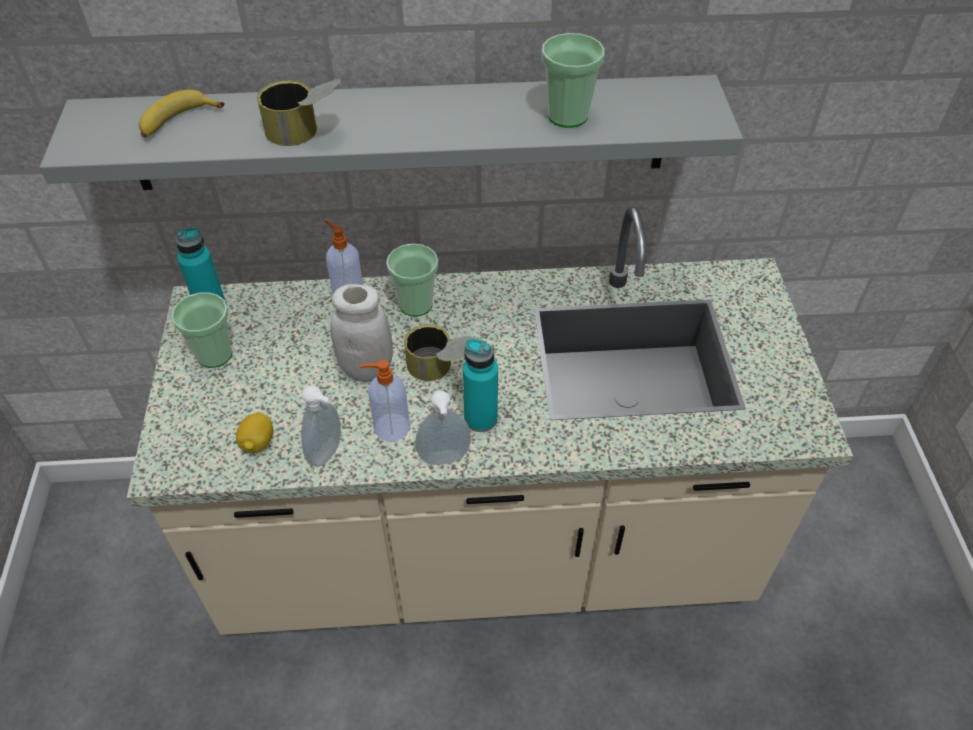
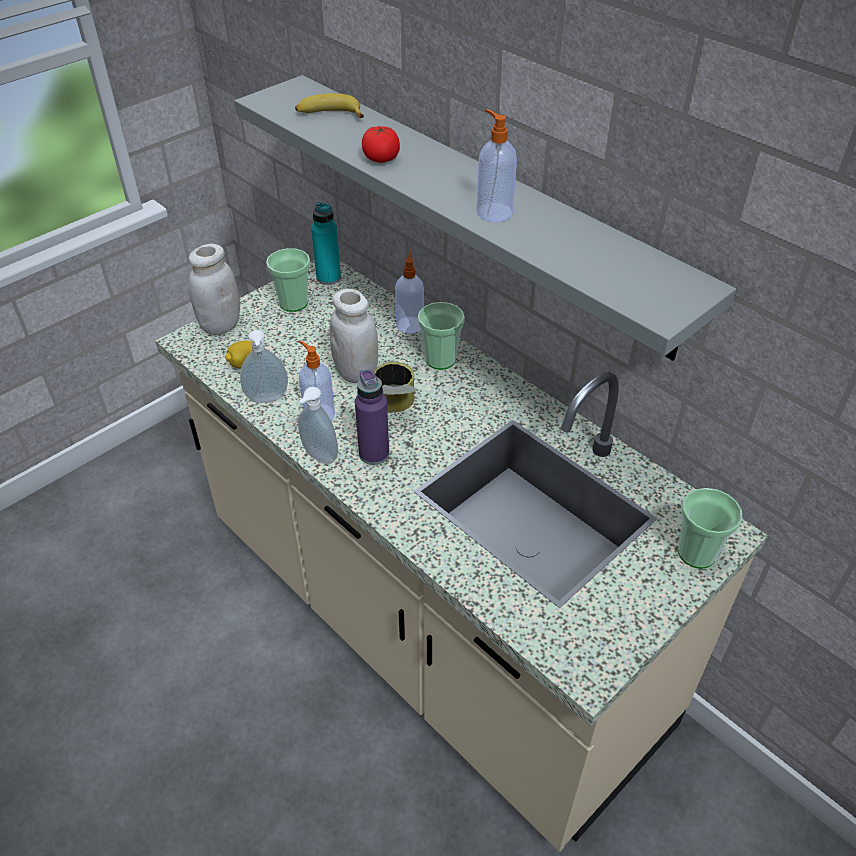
camera: 50 degrees right, 5 degrees down
can [257,79,341,146] -> tomato [362,126,400,163]
turquoise bottle [463,338,498,432] -> purple bottle [355,369,389,465]
cup [542,33,605,128] -> cup moved to [678,488,743,569]
none -> white jar [188,244,240,335]
none -> soap dispenser [477,109,517,222]

